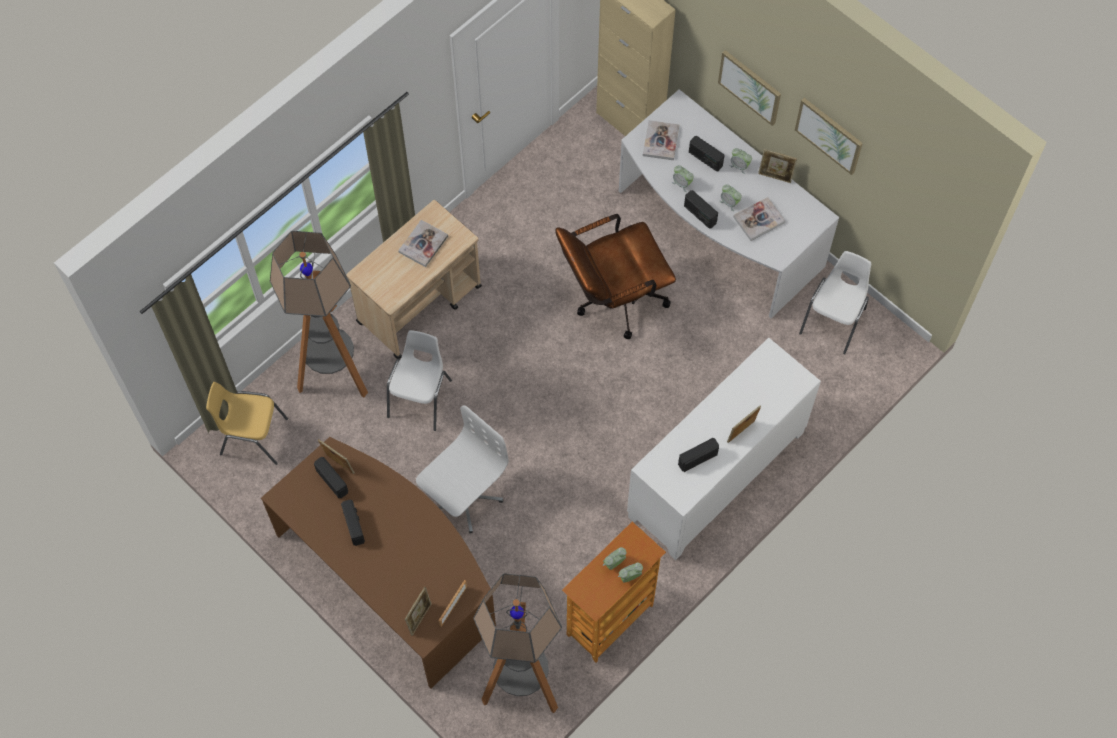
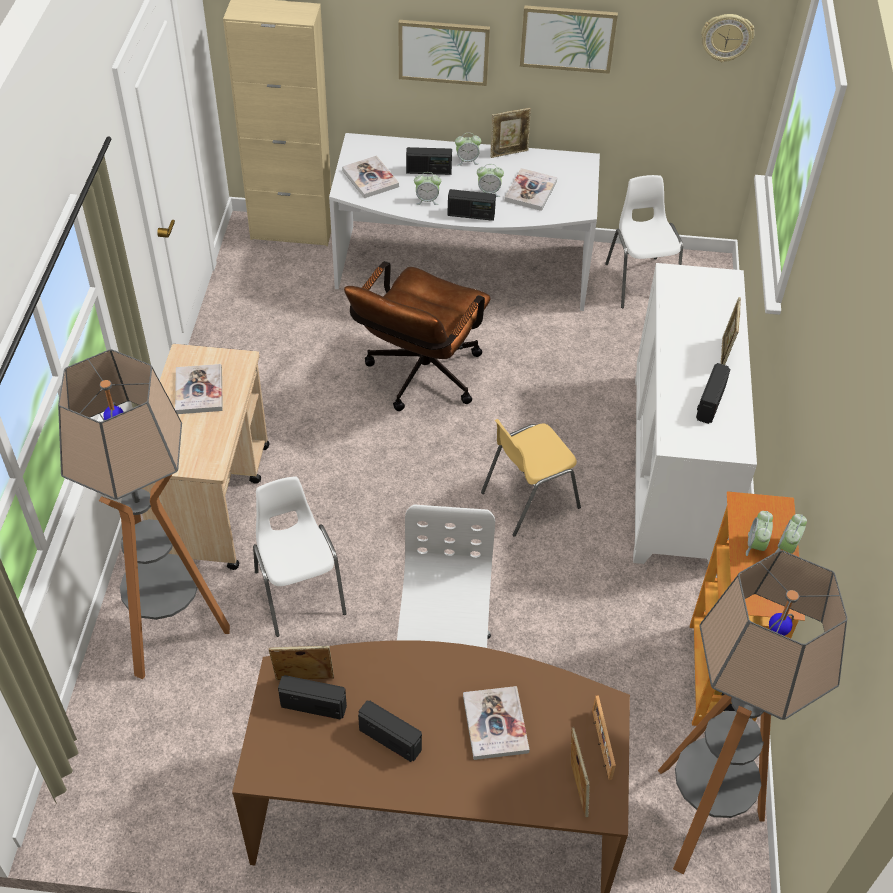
camera: 40 degrees left, 15 degrees down
yellow chair [206,382,288,465] -> yellow chair moved to [481,419,581,537]
none -> book [463,686,530,760]
none -> wall clock [701,14,754,62]

